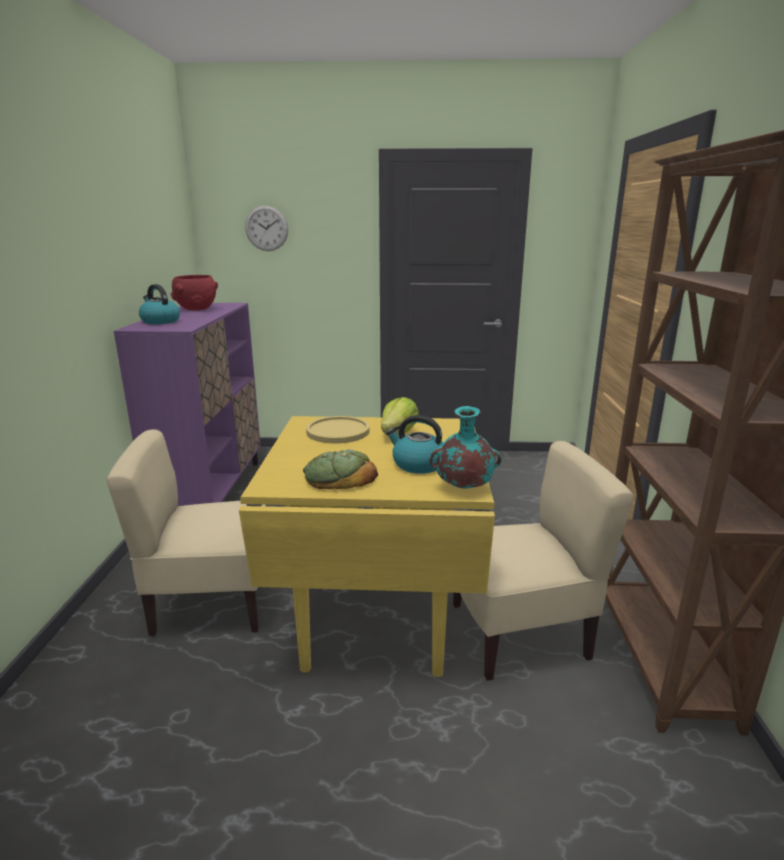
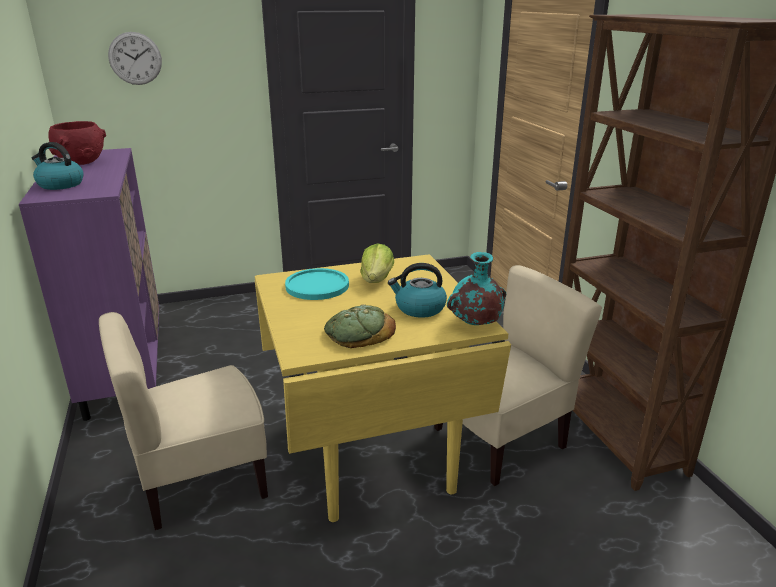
camera: 20 degrees left, 5 degrees up
yellow plate [306,416,370,444] -> turquoise plate [285,268,349,300]

